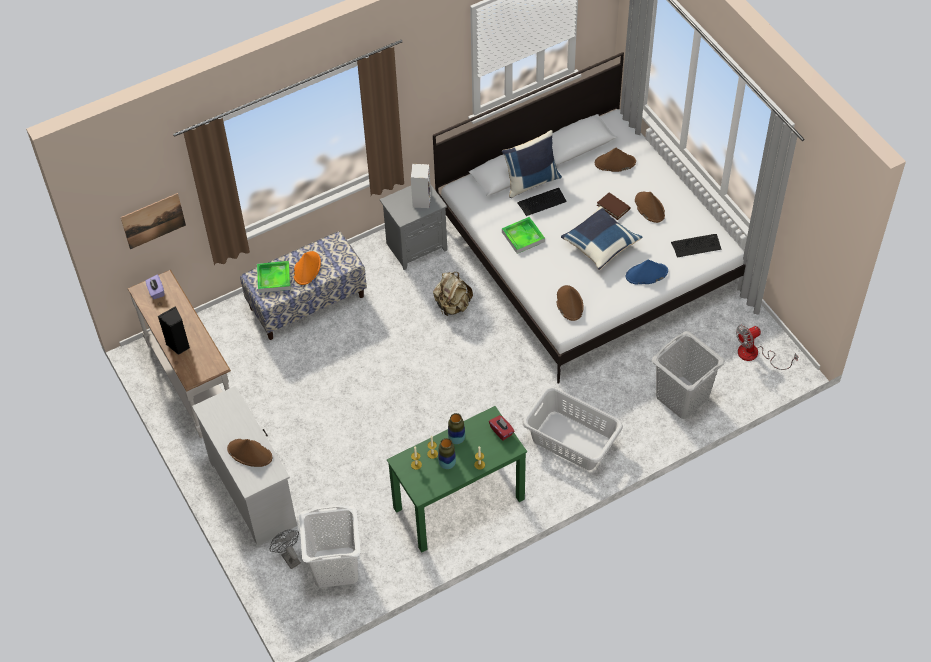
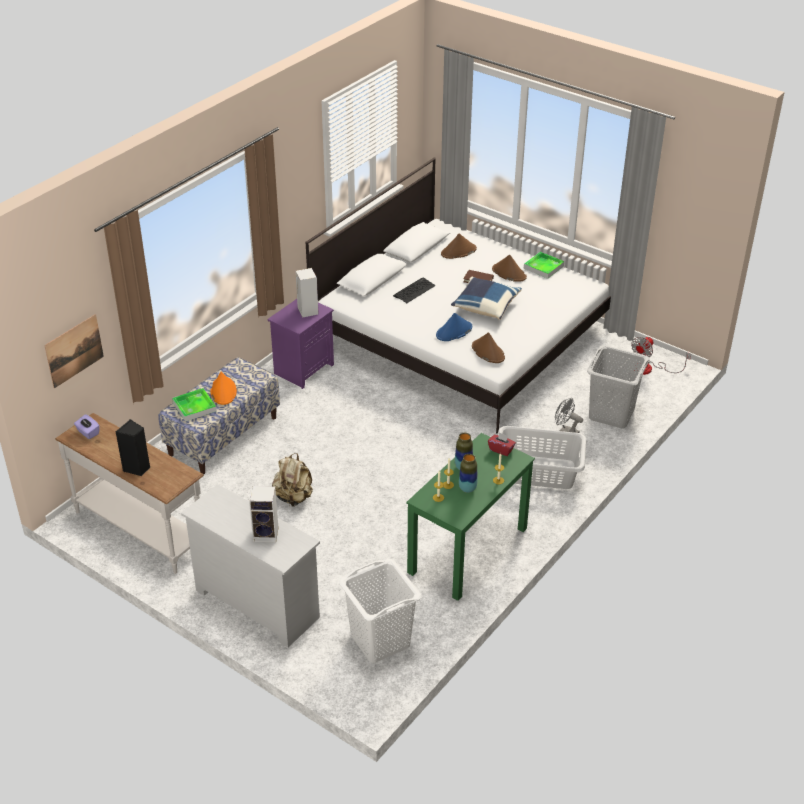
camera: 25 degrees left, 15 degrees down
brown hat [227,439,272,467] -> speaker [249,486,278,542]
grey fan [269,530,301,569] -> grey fan moved to [555,398,583,433]
grey nightstand [380,185,447,270] -> purple nightstand [267,299,334,389]
beige backpack [433,272,473,316] -> beige backpack moved to [272,453,313,507]
blue pillow [502,130,562,198] -> none
tray [502,217,545,254] -> tray moved to [524,252,564,279]
blue hat [626,259,668,285] -> blue hat moved to [436,313,472,341]
keyboard [671,234,721,257] -> none

